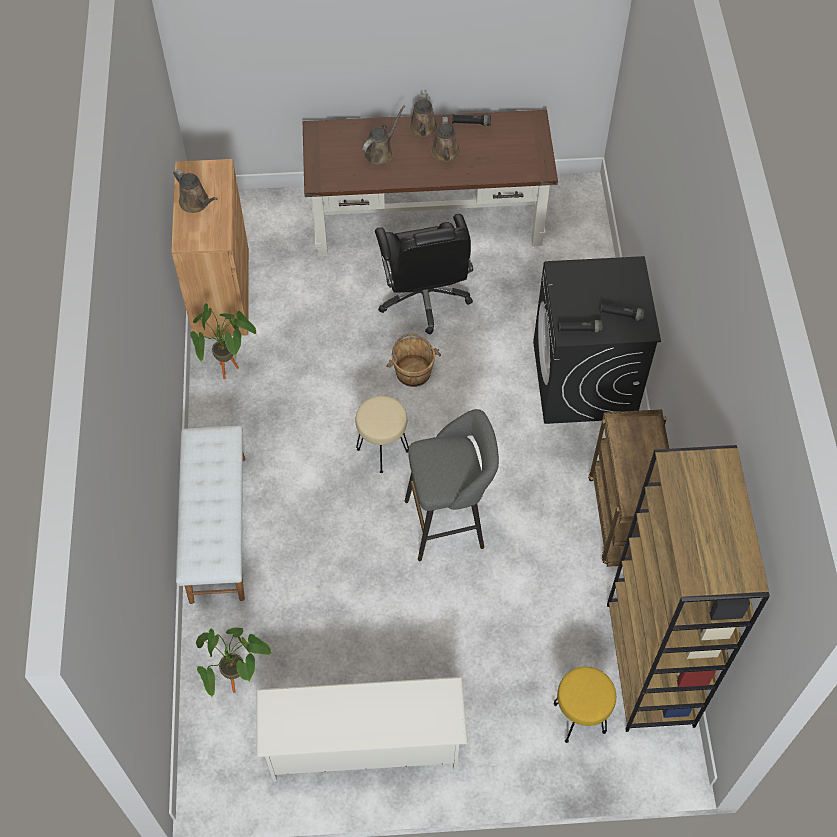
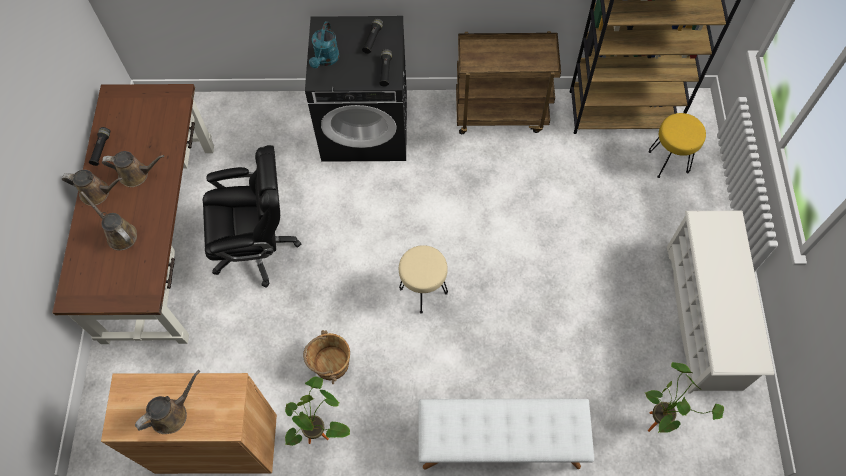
camera: 85 degrees left, 5 degrees up
brown bucket [386,333,441,387] -> brown bucket moved to [303,330,350,384]
grey stool [405,409,499,561] -> none
none -> turquoise watering can [309,21,340,68]

